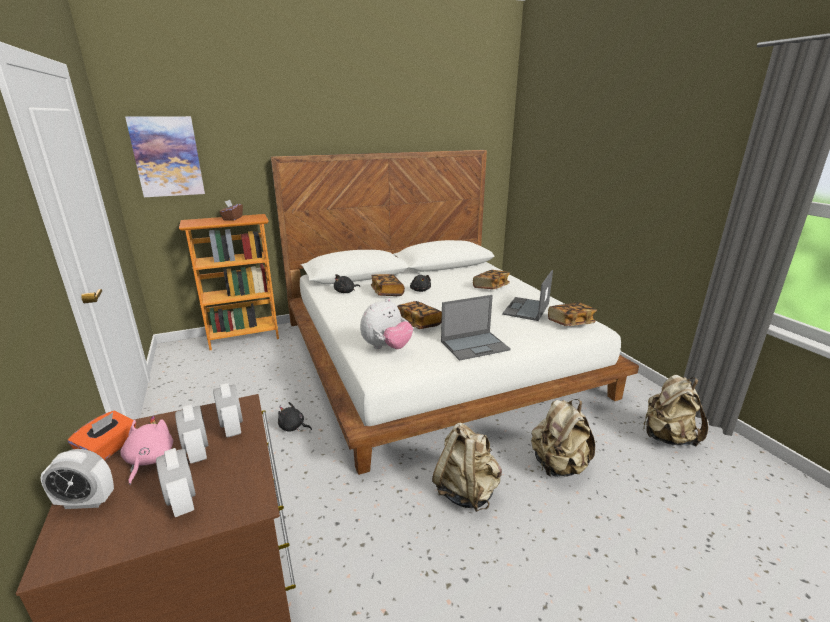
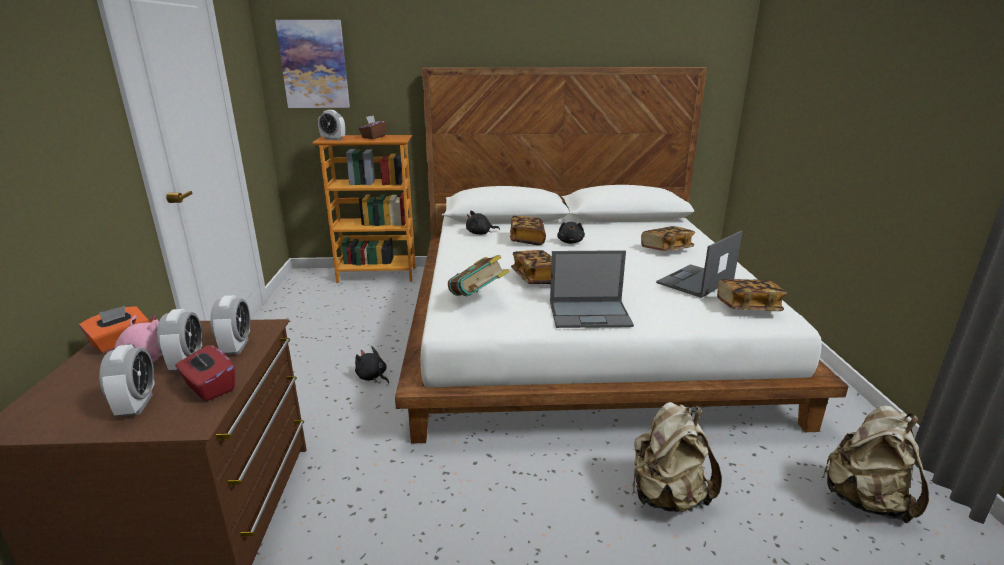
camera: 20 degrees right, 0 degrees up
alarm clock [40,449,114,509] -> alarm clock moved to [318,110,345,140]
plush toy [360,298,413,349] -> book [448,255,509,296]
beige backpack [432,423,502,512] -> none
none -> red tissue box [175,345,235,401]

